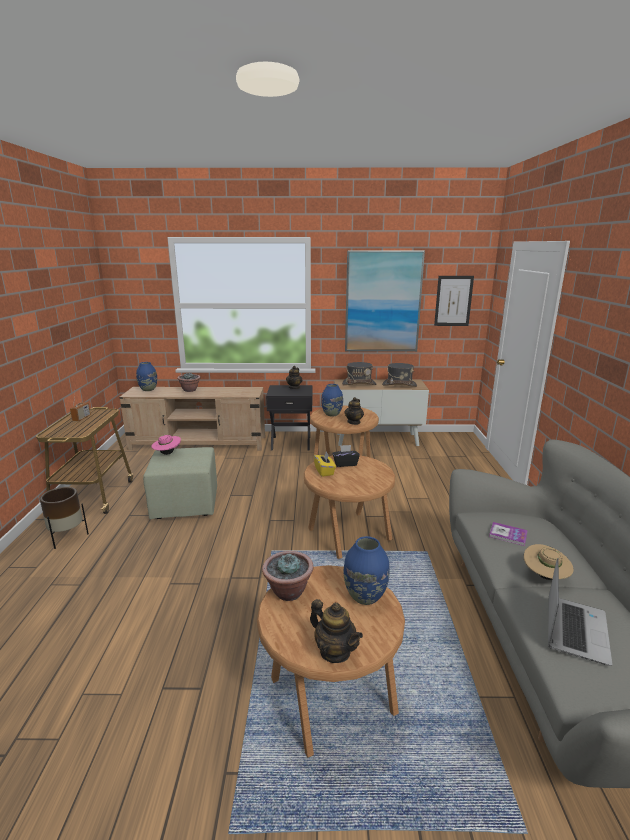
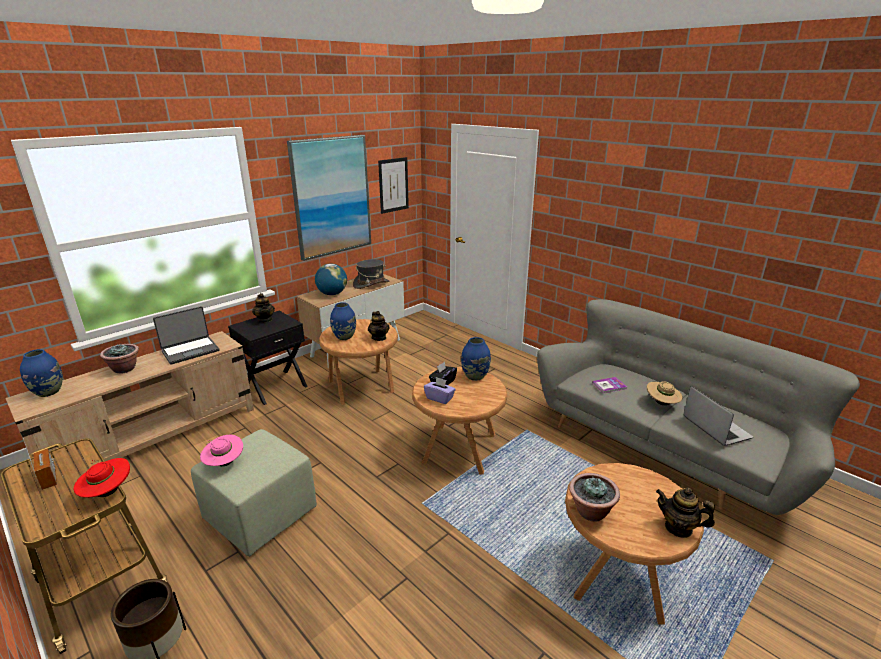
camera: 45 degrees left, 5 degrees up
teapot [310,599,363,663] -> teapot turned 150 degrees counterclockwise [656,487,715,538]
yellow tissue box [314,452,336,477] -> purple tissue box [424,377,456,404]
grey hat [342,362,376,385] -> globe [315,264,347,295]
blue vase [344,536,390,605] -> blue vase moved to [461,337,491,381]
none -> red hat [74,458,130,498]
none -> laptop [153,306,219,365]

